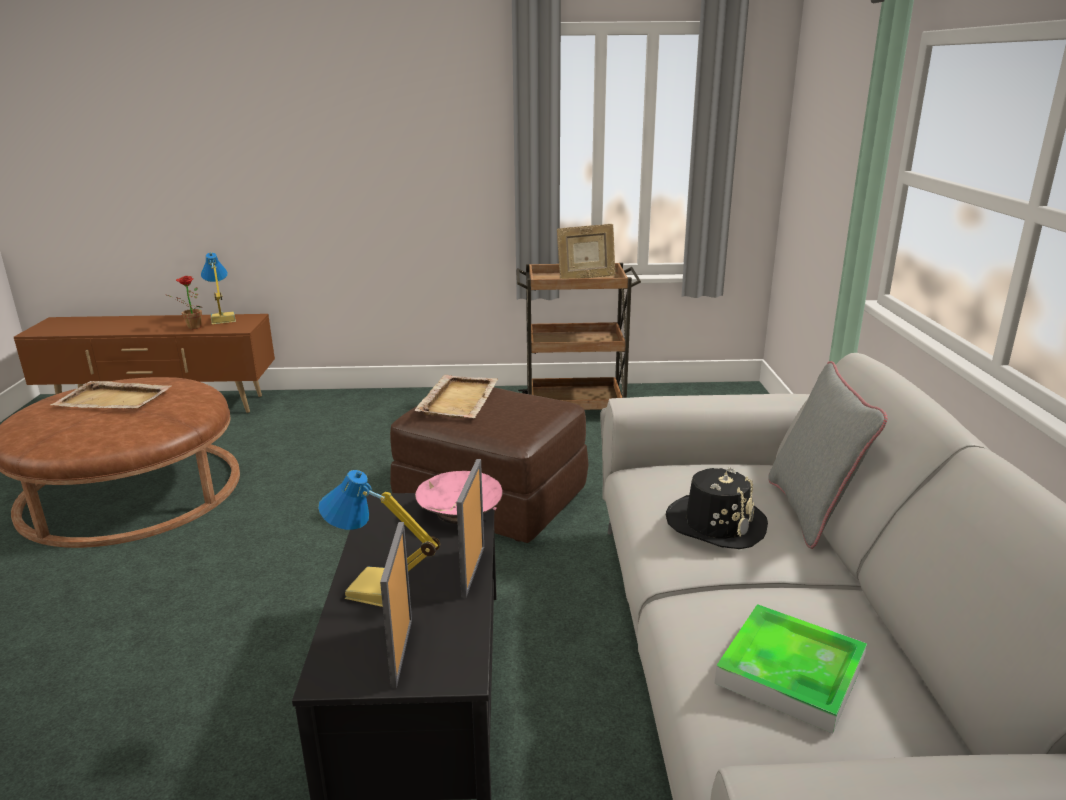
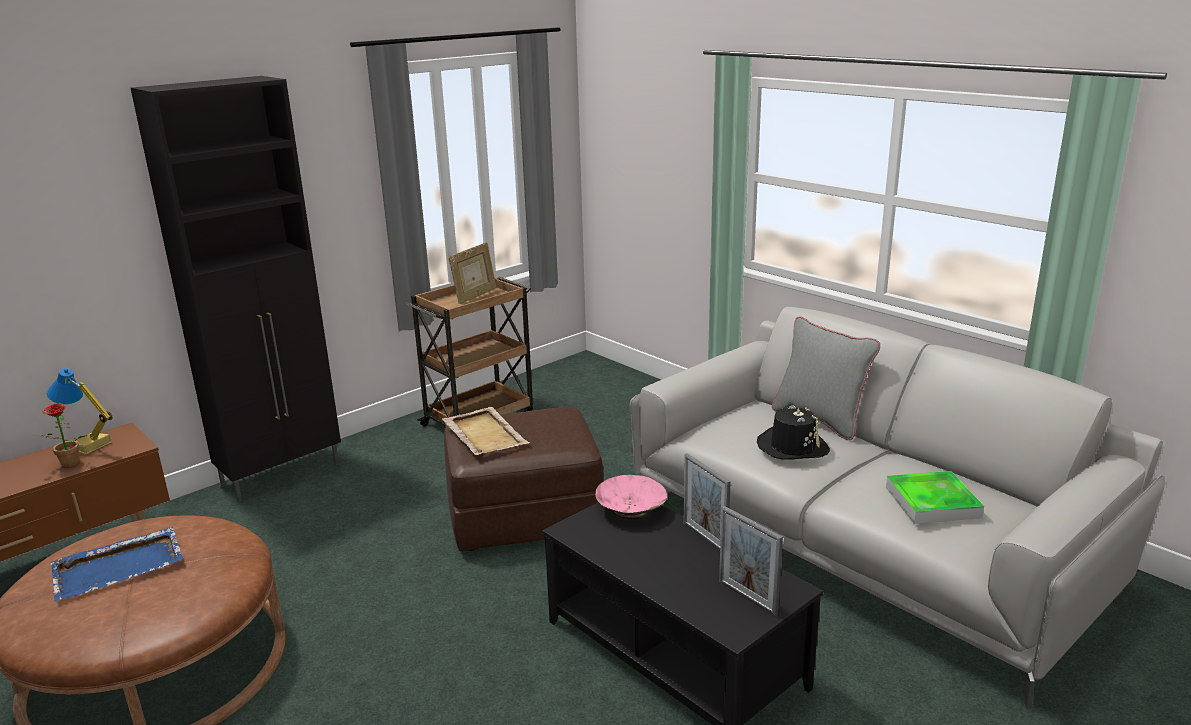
camera: 40 degrees left, 0 degrees up
beige tray [51,381,171,409] -> blue tray [51,527,183,602]
table lamp [318,470,440,607] -> none
none -> black cabinet [131,76,341,502]

